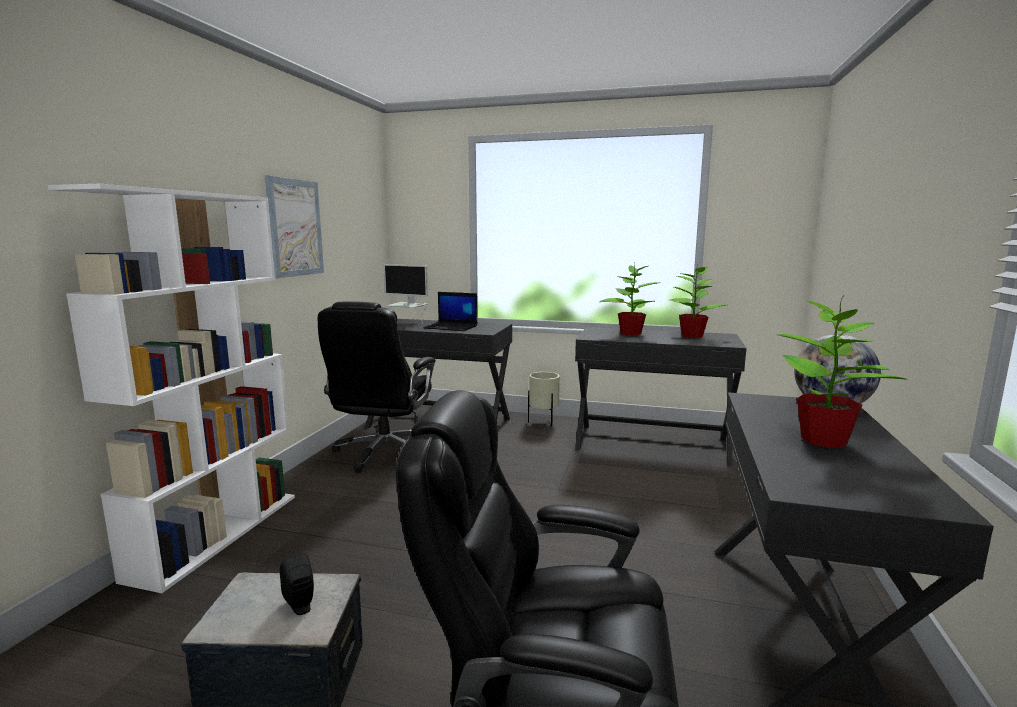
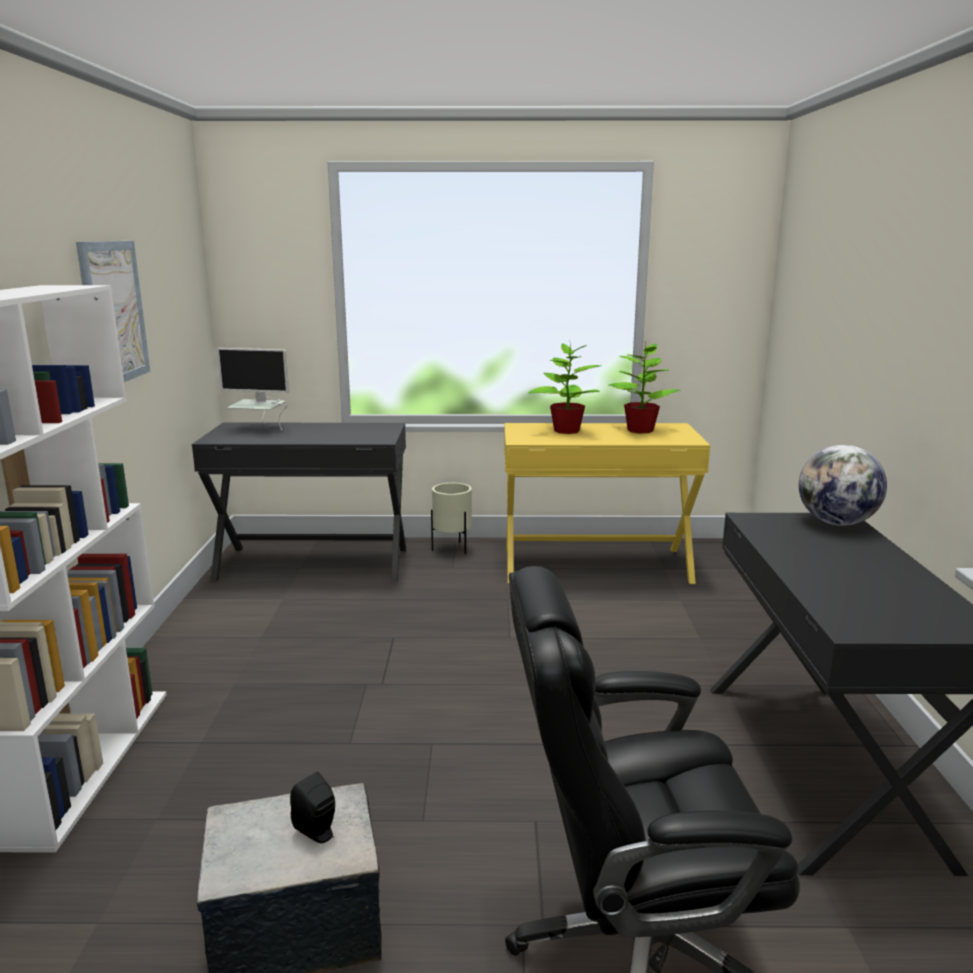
camera: 15 degrees left, 5 degrees up
black office chair [318,301,436,473] -> none
laptop [423,292,477,331] -> none
black desk [575,327,747,466] -> yellow desk [504,423,710,584]
potted plant [778,295,908,448] -> none

